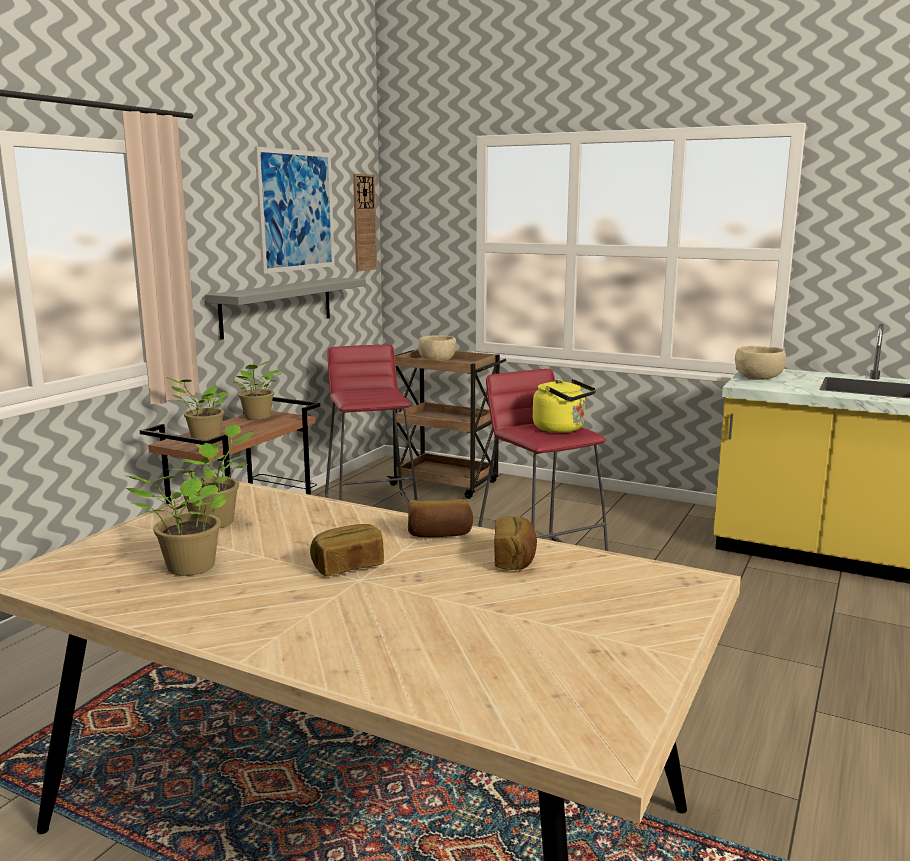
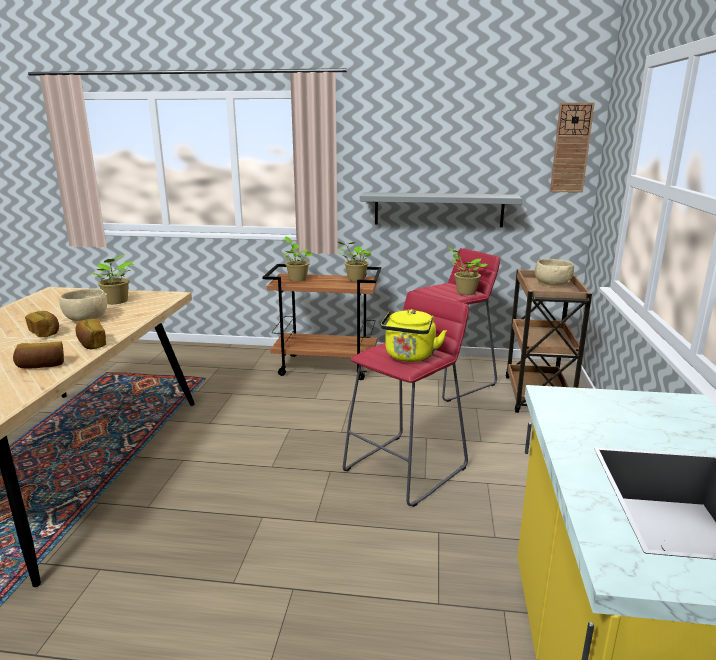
camera: 70 degrees right, 5 degrees up
potted plant [124,475,226,576] -> potted plant moved to [448,247,488,295]
picture [255,147,335,274] -> none
beige bowl [735,346,786,380] -> beige bowl moved to [59,288,108,321]

